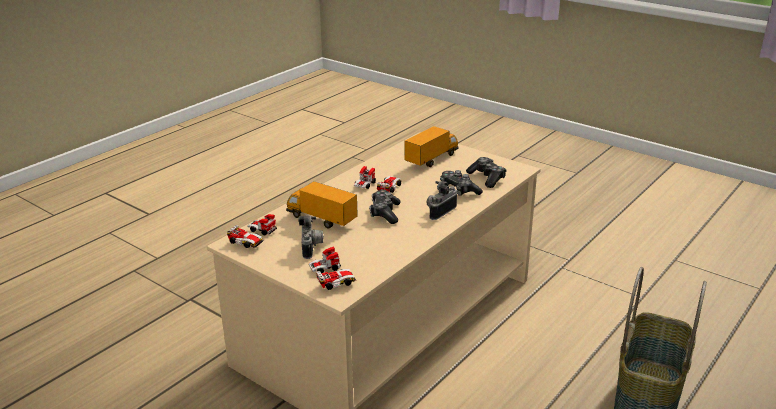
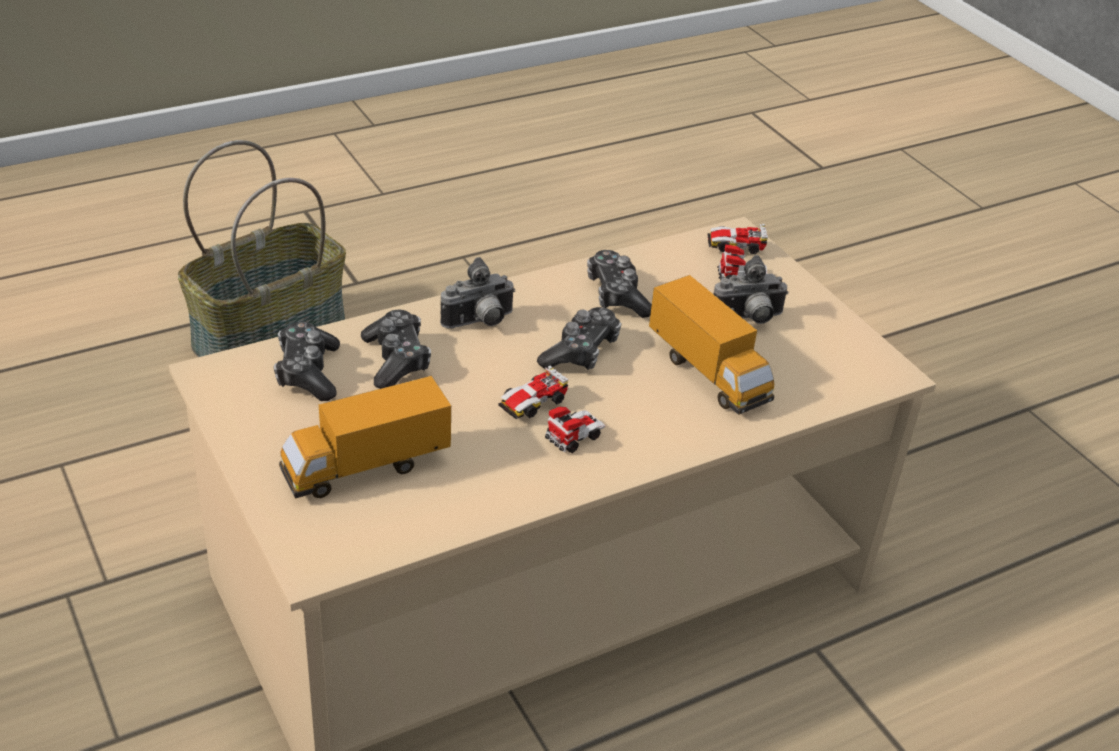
camera: 160 degrees left, 10 degrees up
toy car [227,214,277,248] -> none
camera [298,215,324,259] -> camera turned 120 degrees counterclockwise [714,255,788,324]
none -> game controller [587,250,652,318]

